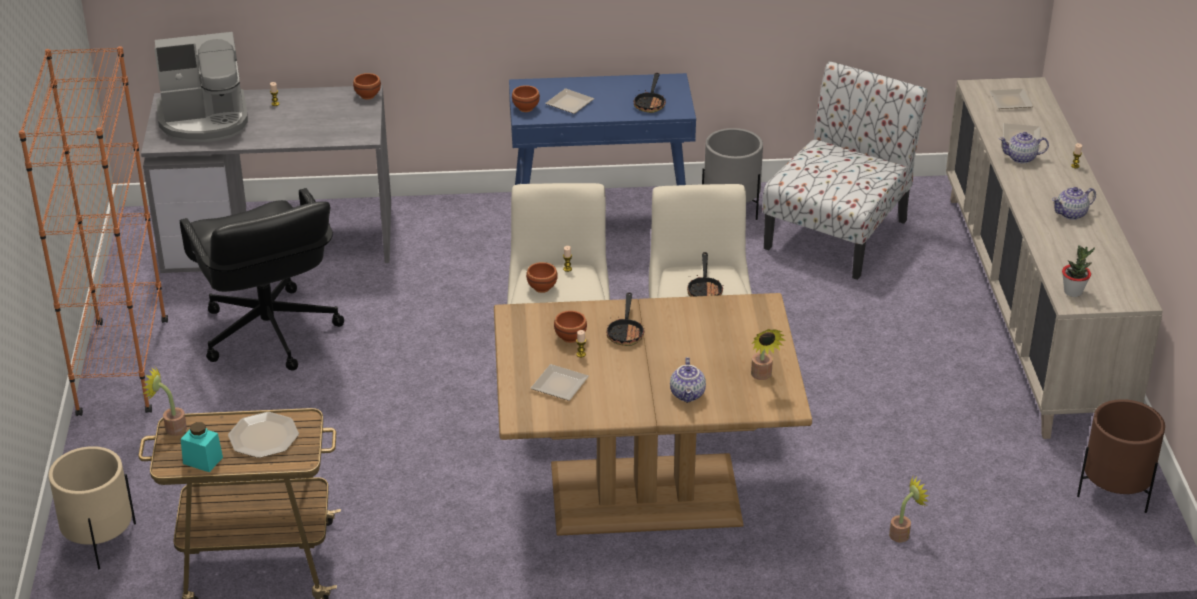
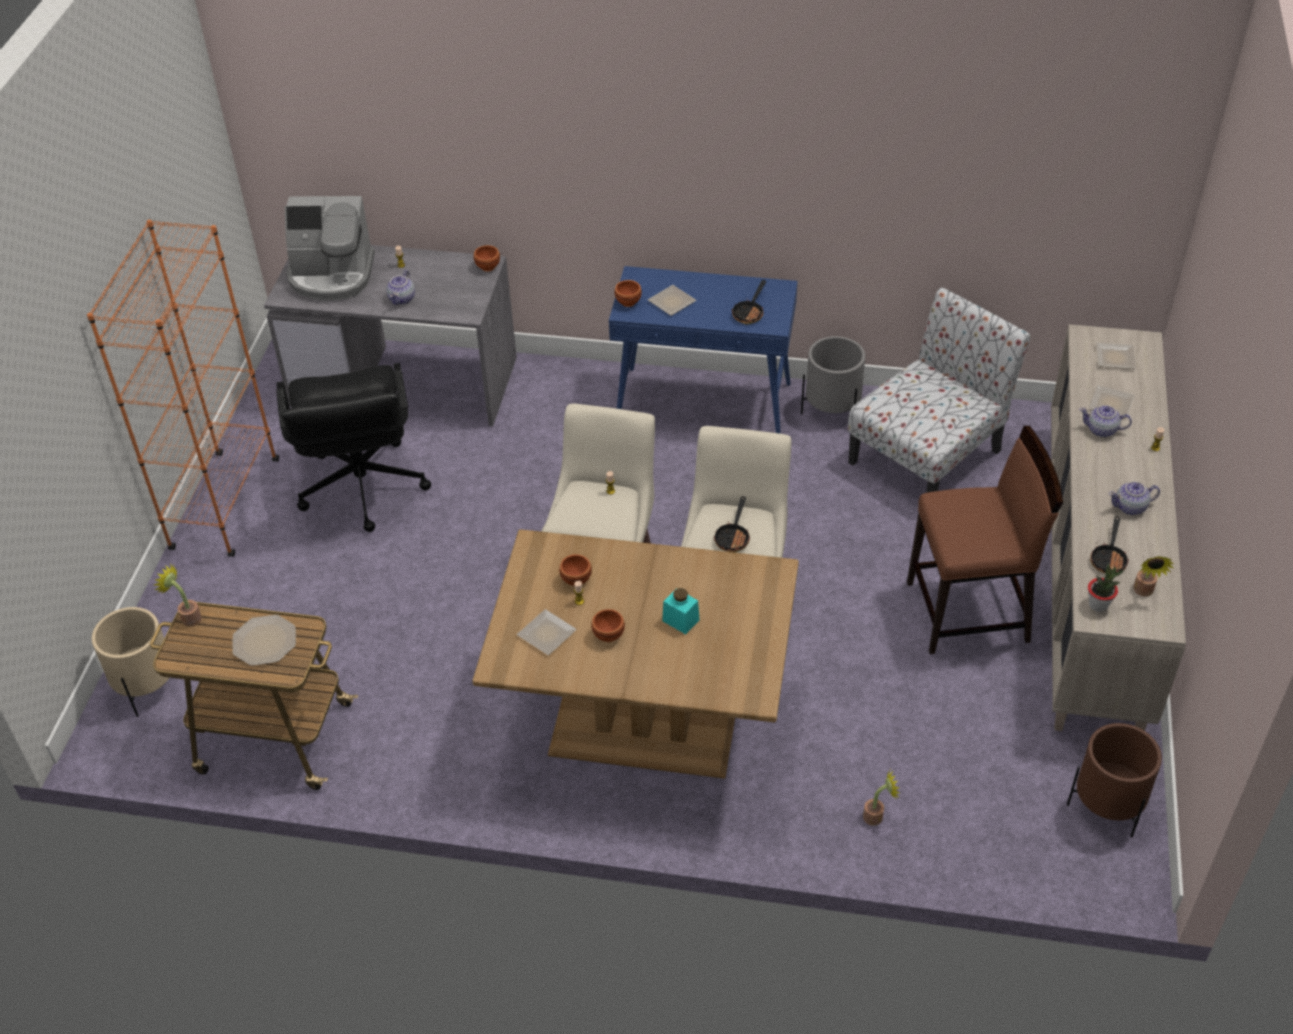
camera: 15 degrees right, 10 degrees up
turquoise jar [181,422,223,472] -> turquoise jar moved to [662,588,700,634]
brown bowl [526,262,558,293] -> brown bowl moved to [591,609,625,642]
frying pan [606,292,645,346] -> frying pan moved to [1090,516,1129,573]
teapot [670,357,706,403] -> teapot moved to [386,270,415,305]
potted plant [751,329,786,380] -> potted plant moved to [1133,557,1175,596]
none -> brown chair [907,426,1063,654]

